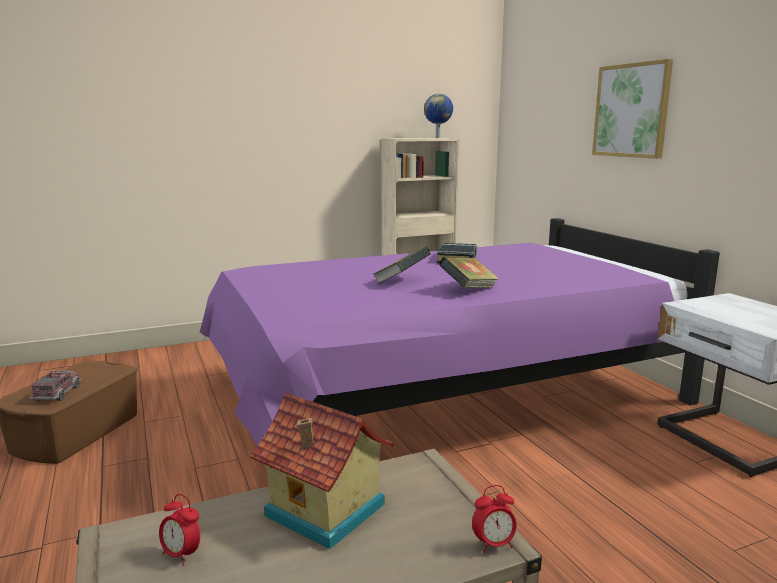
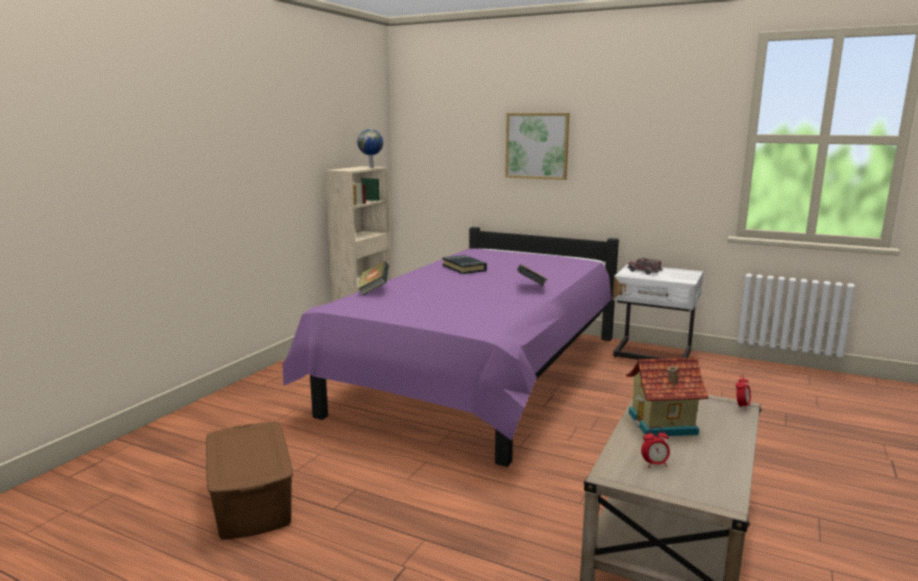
camera: 40 degrees left, 0 degrees up
toy truck [30,370,81,401] -> toy truck moved to [627,257,663,275]
book [374,247,430,284] -> book moved to [358,261,389,295]

